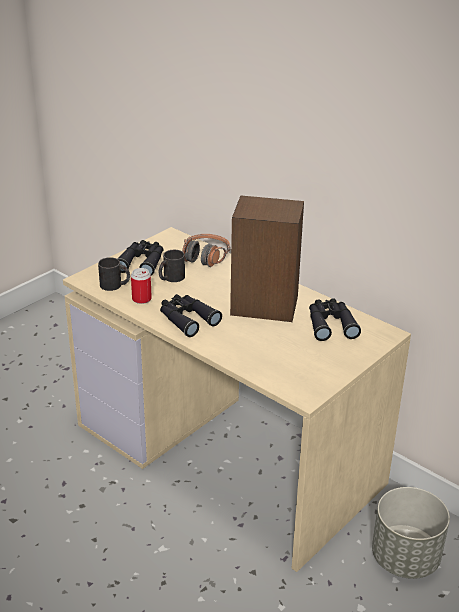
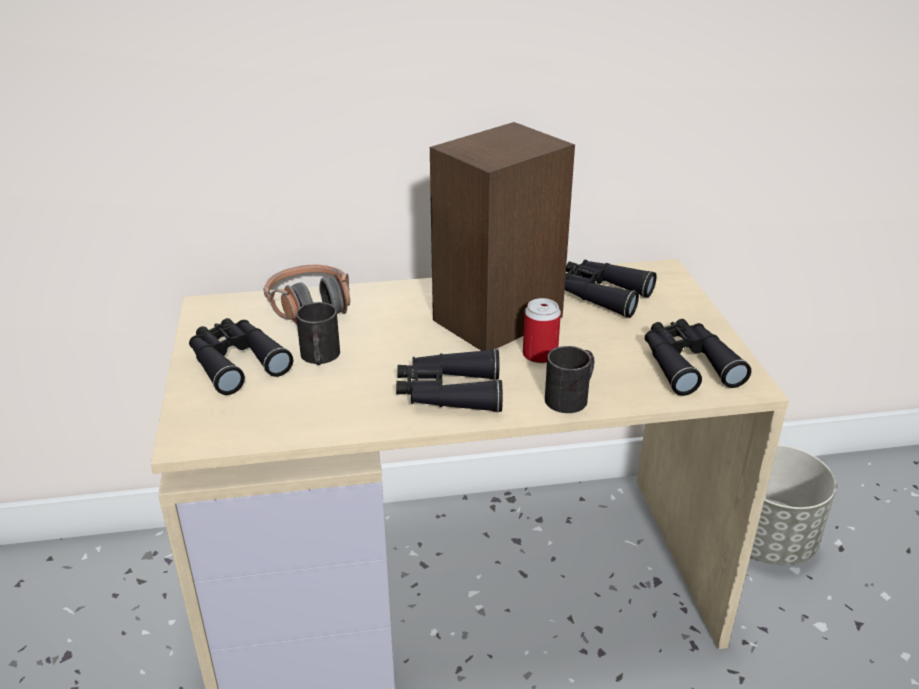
camera: 50 degrees left, 0 degrees up
black mug [98,257,130,291] -> black mug moved to [545,346,594,413]
can [131,268,152,304] -> can moved to [523,298,561,363]
none -> black binoculars [645,319,751,396]

